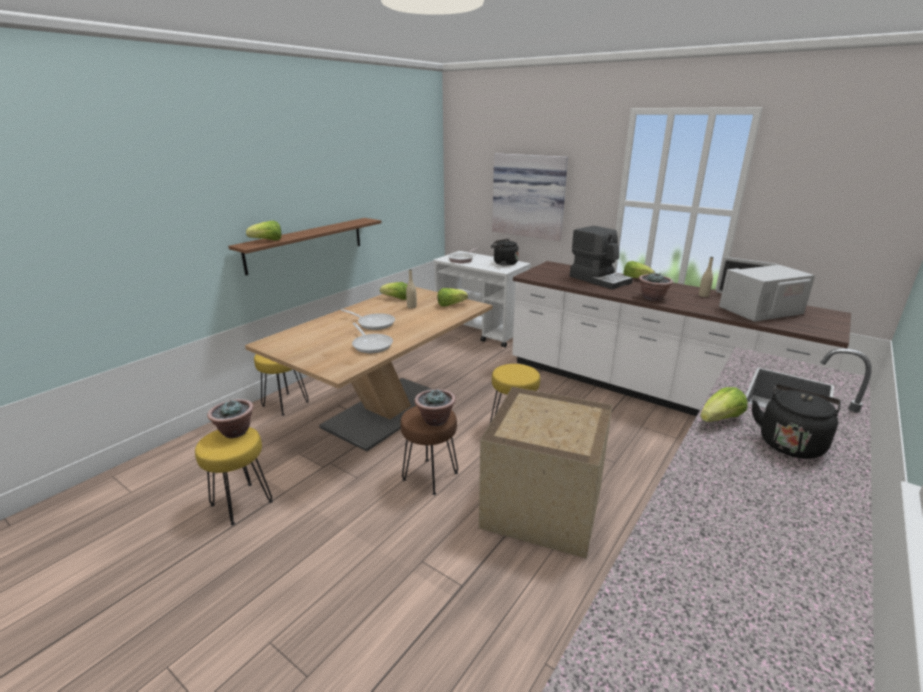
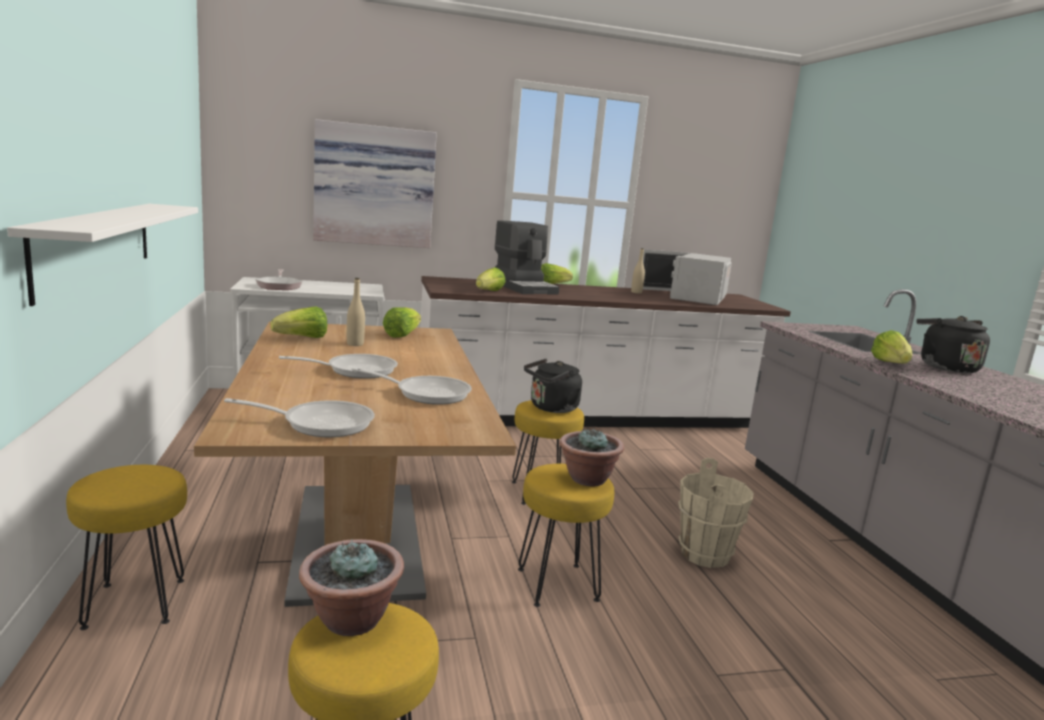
camera: 50 degrees left, 10 degrees down
brown shelf [228,218,381,275] -> white shelf [7,204,198,306]
lettuce [246,221,281,240] -> lettuce moved to [476,267,506,291]
brown stool [400,406,458,495] -> yellow stool [518,464,614,607]
crate [479,387,612,559] -> beige bucket [678,458,754,568]
black kettle [491,239,519,266] -> black kettle moved to [524,359,582,413]
coffee machine [570,226,633,290] -> coffee machine turned 60 degrees clockwise [495,220,559,295]
potted plant [639,273,673,301] -> none
none -> frying pan [224,398,375,438]

